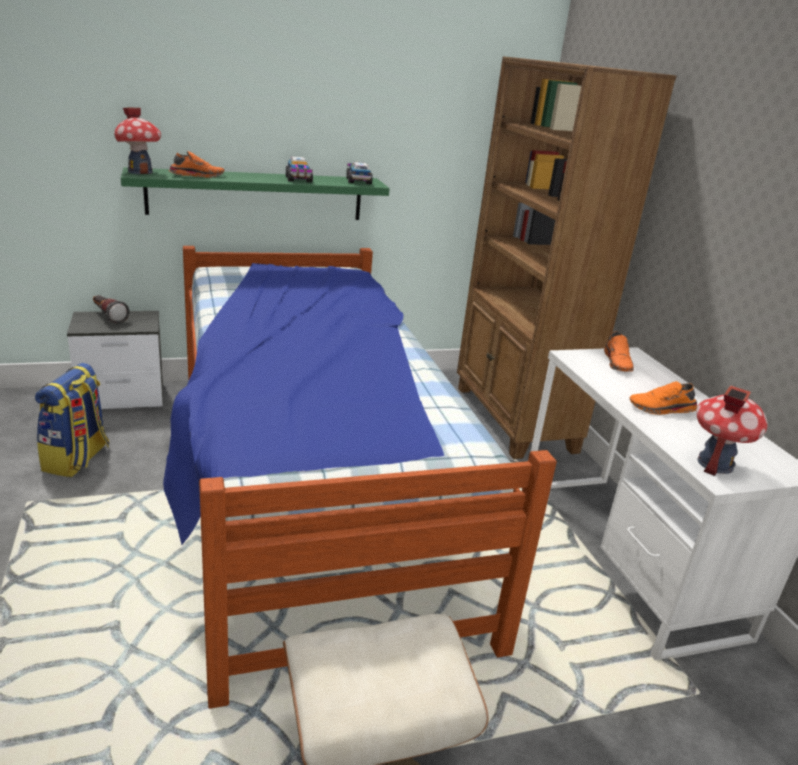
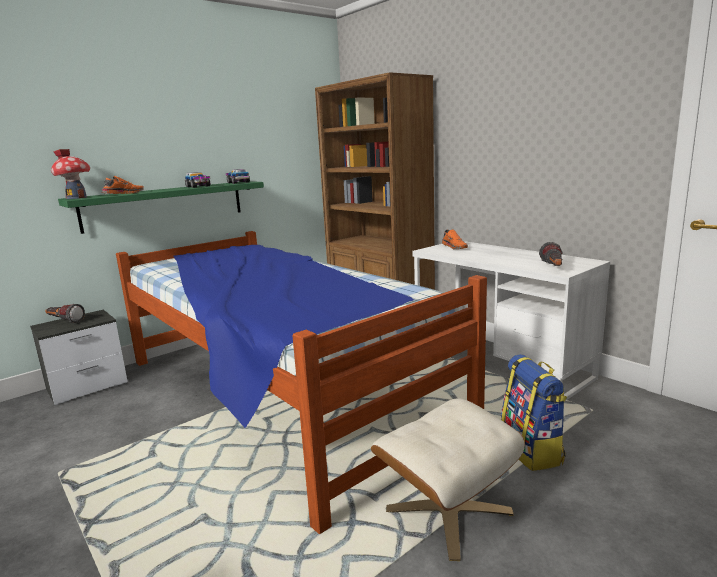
camera: 20 degrees left, 10 degrees down
backpack [35,363,109,477] -> backpack moved to [501,354,567,471]
orange shoe [629,381,697,415] -> none
toy house [696,385,767,476] -> flashlight [539,242,562,266]

